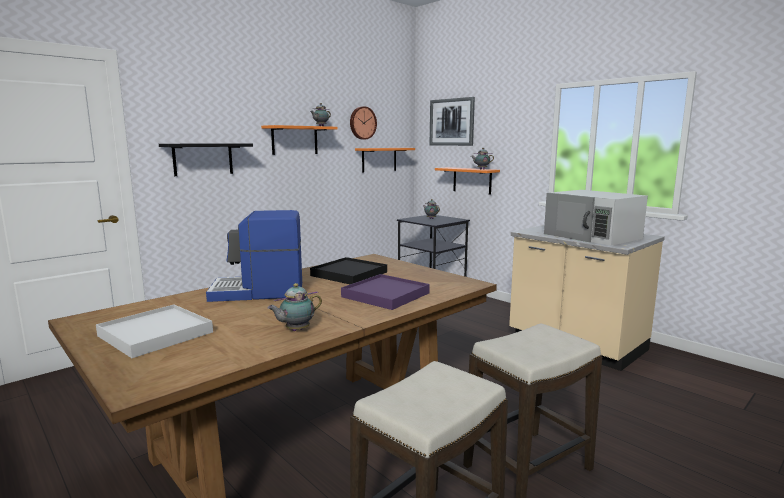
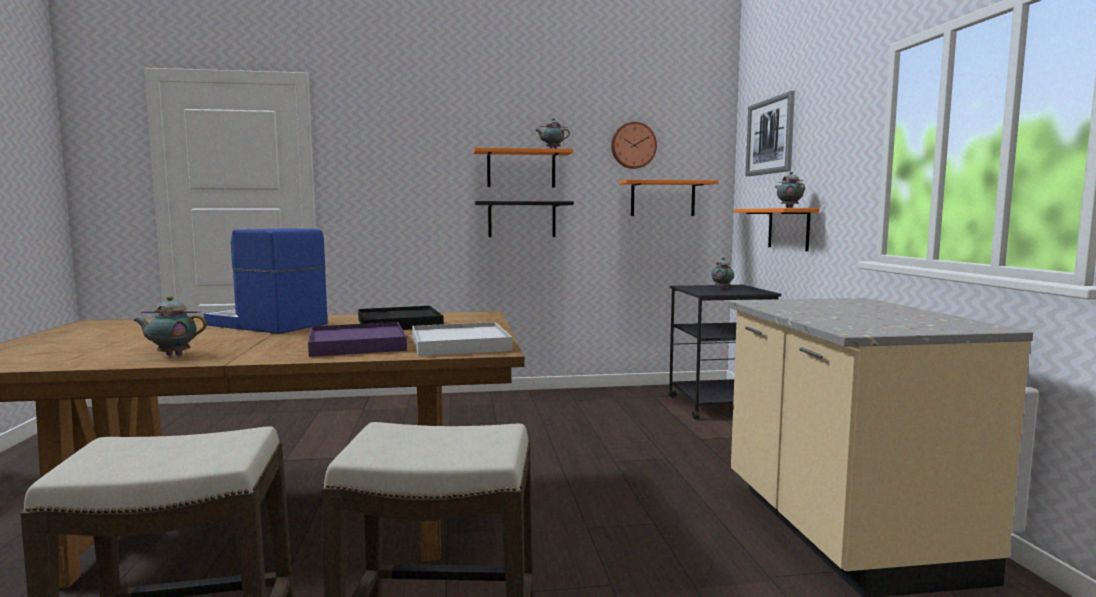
camera: 35 degrees right, 5 degrees down
white tray [96,305,213,358] -> white tray moved to [412,322,513,356]
black shelf [159,143,253,176] -> black shelf moved to [475,201,574,237]
white microwave [544,190,648,246] -> none

